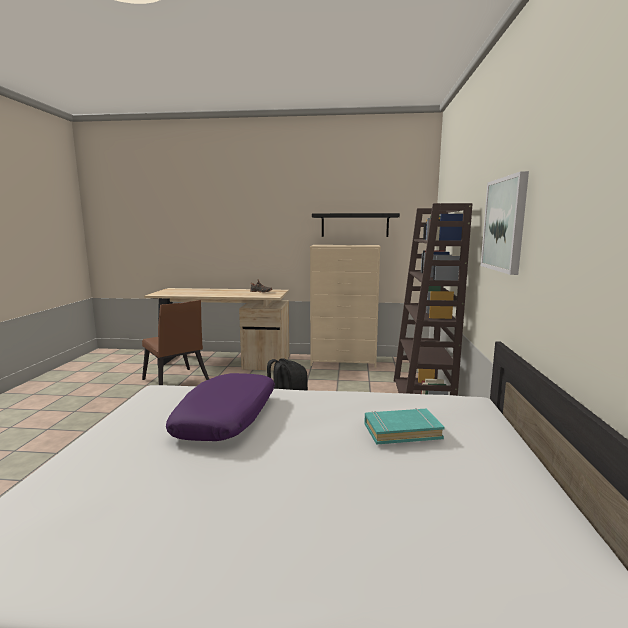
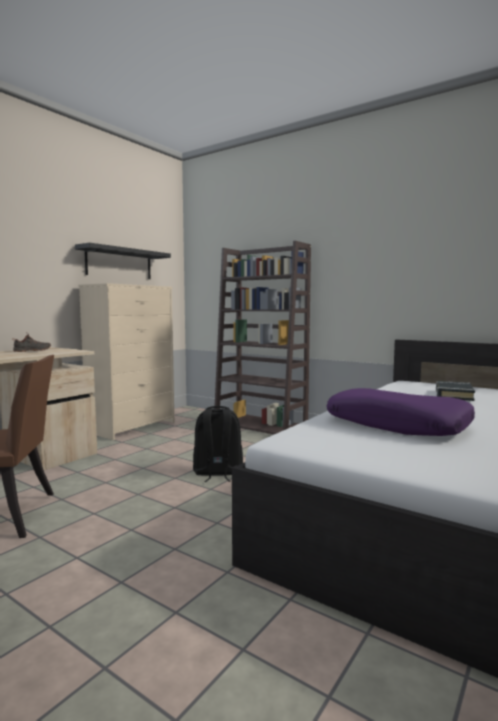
camera: 60 degrees left, 5 degrees down
turquoise book [364,408,445,445] -> black book [436,381,475,401]
picture [481,171,529,275] -> none

